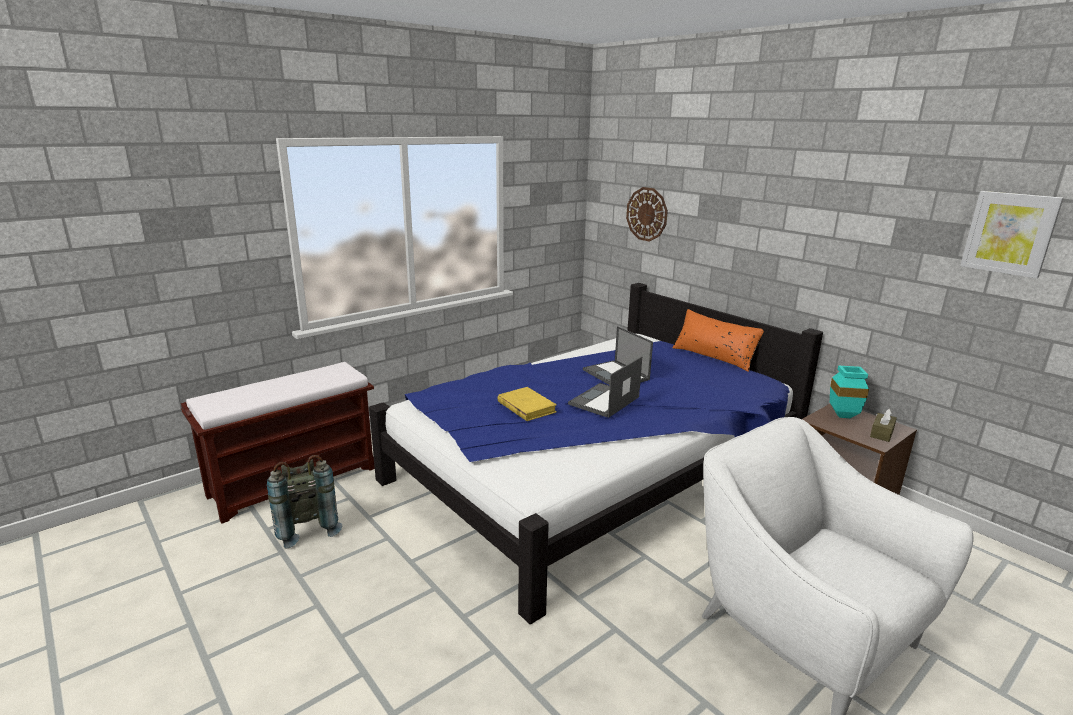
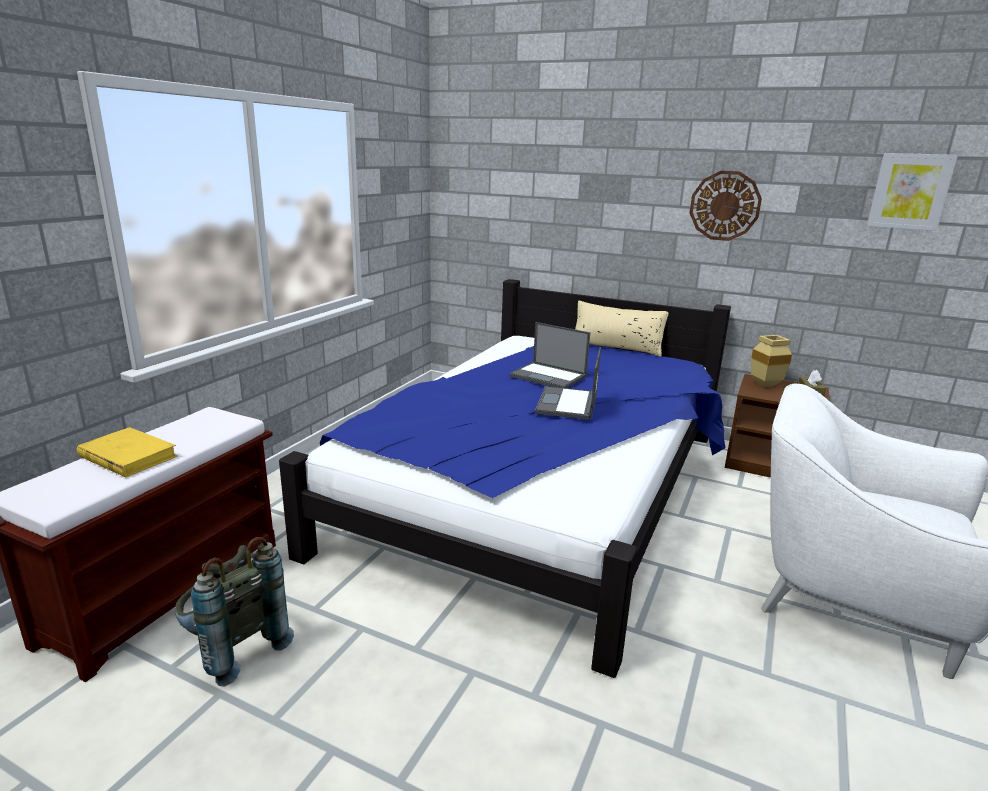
camera: 25 degrees left, 0 degrees up
yellow book [497,387,557,421] -> yellow book moved to [77,427,178,477]
wall clock [626,187,668,241] -> wall clock moved to [690,171,762,241]
orange pillow [673,309,764,372] -> beige pillow [575,300,668,357]
turquoise vase [830,365,869,418] -> beige vase [751,335,792,387]

